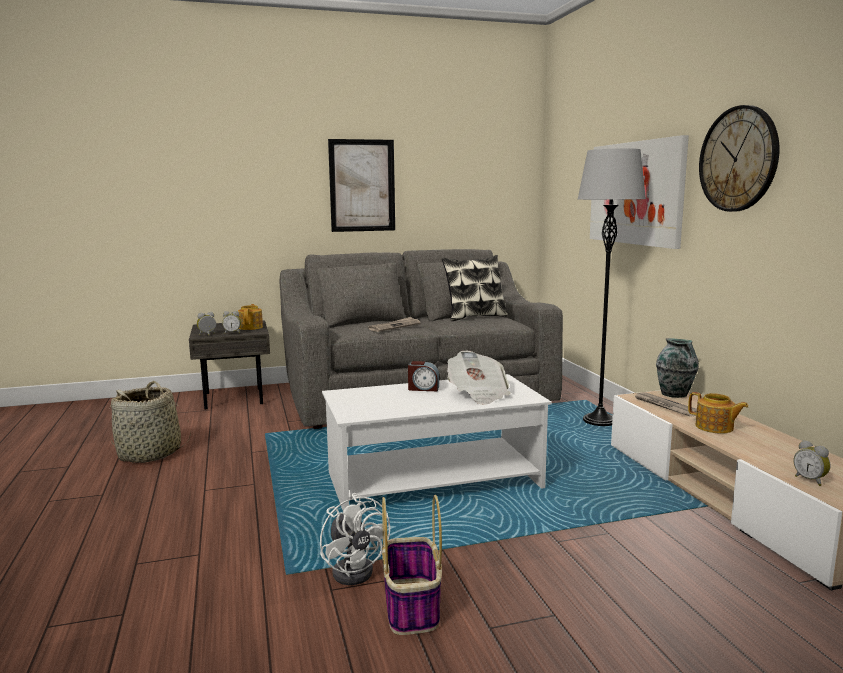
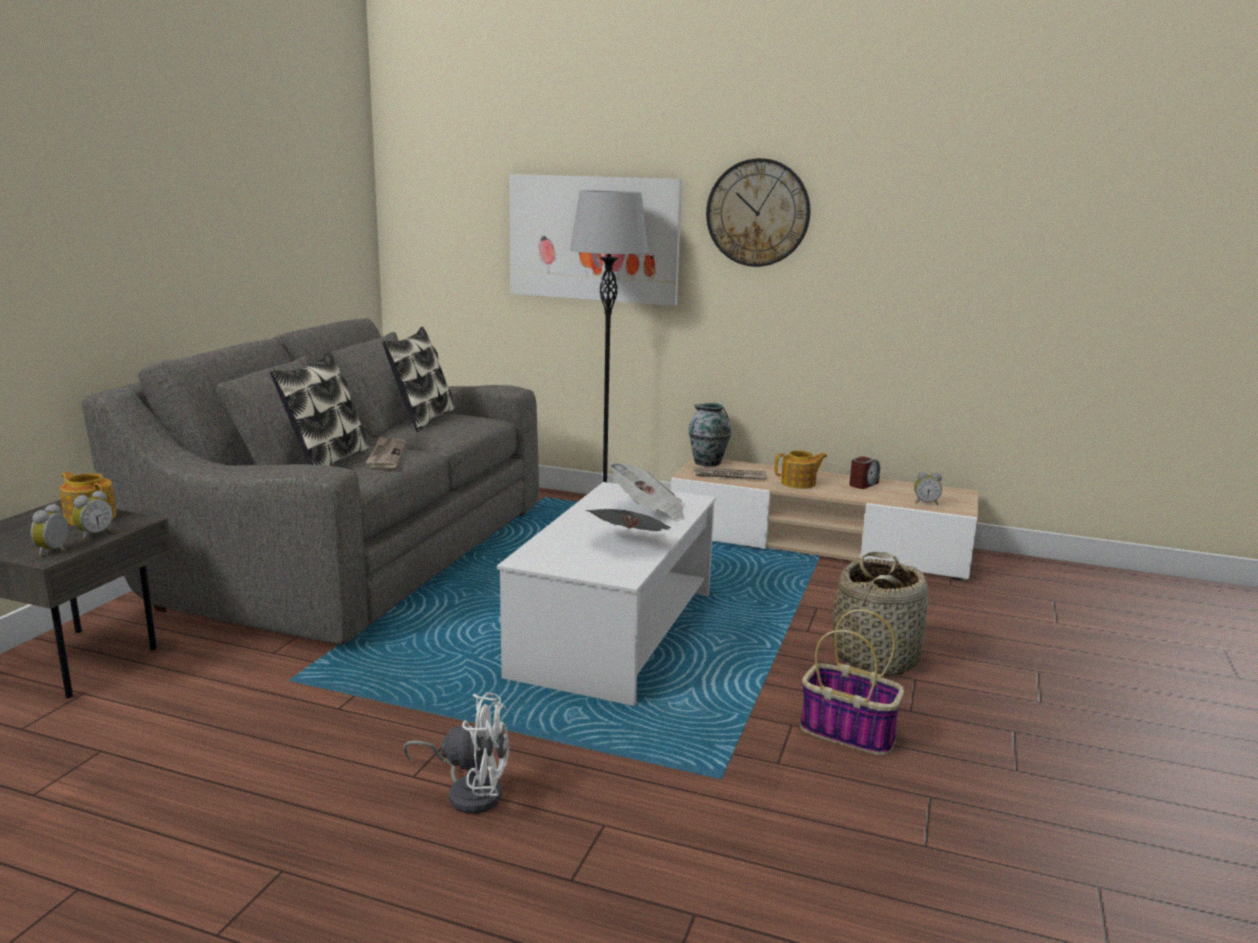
camera: 55 degrees left, 5 degrees up
basket [110,381,191,463] -> basket moved to [833,552,929,676]
white fan [320,493,390,585] -> white fan moved to [403,692,509,814]
picture [328,139,395,232] -> none
alarm clock [408,361,439,391] -> alarm clock moved to [849,456,880,489]
none -> pillow [270,352,369,466]
none -> newspaper [586,509,671,531]

